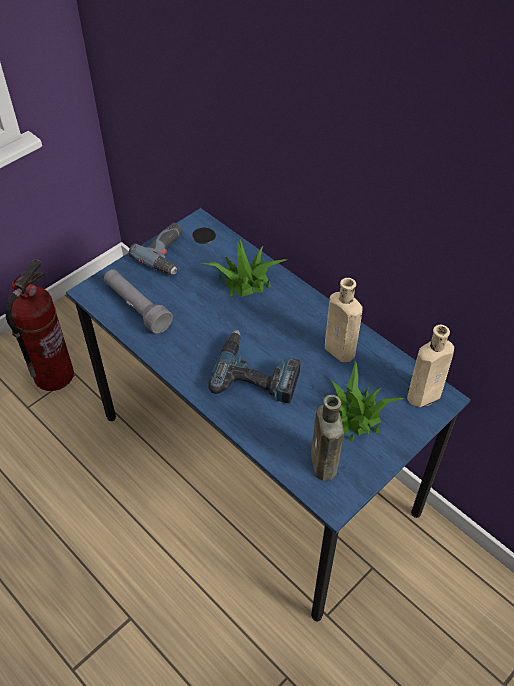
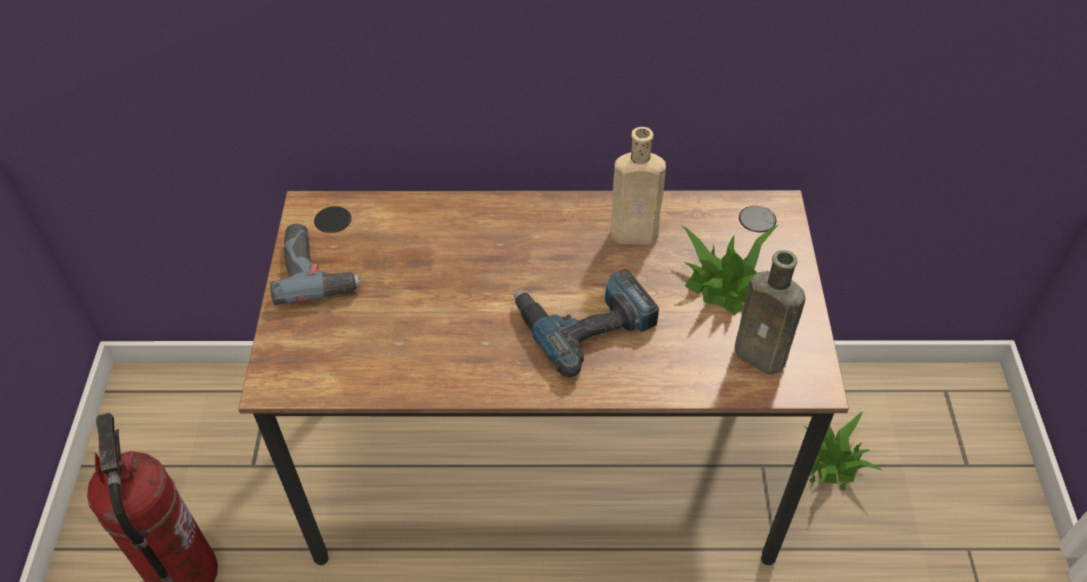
camera: 45 degrees left, 0 degrees up
blue desk [66,208,471,621] -> brown desk [238,190,849,565]
grey flashlight [104,269,173,334] -> none
potted plant [202,240,288,297] -> potted plant moved to [804,410,883,491]
beige bottle [407,325,454,407] -> none

